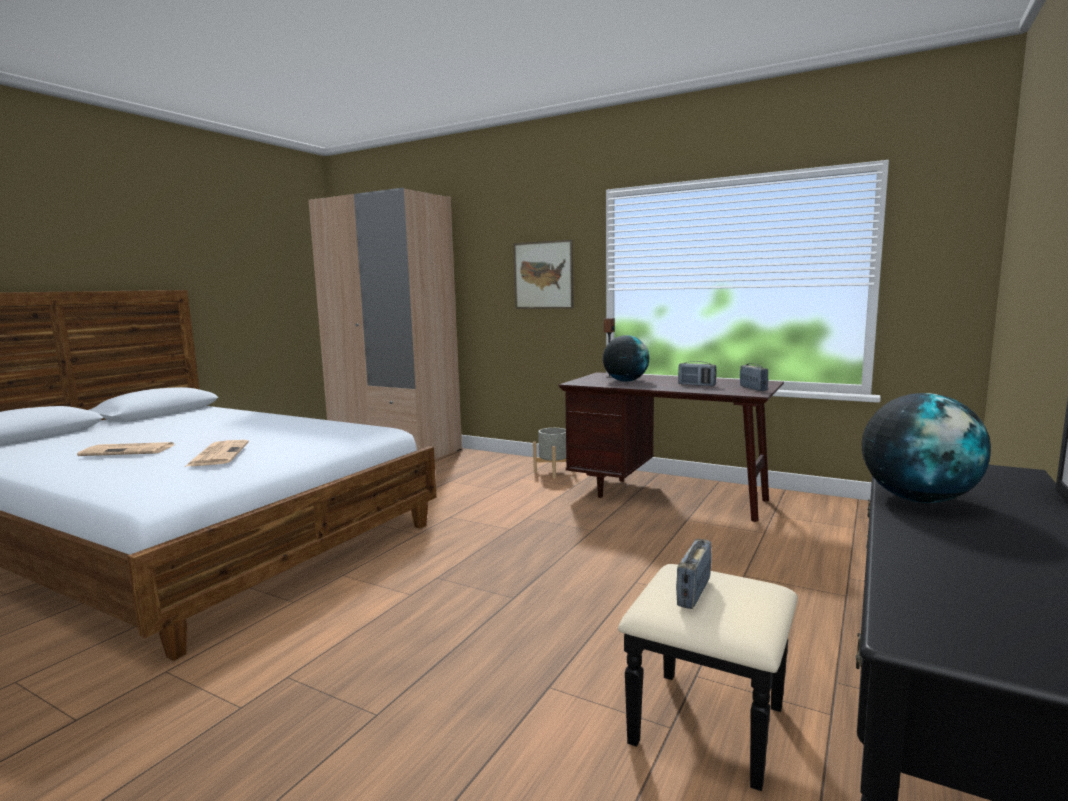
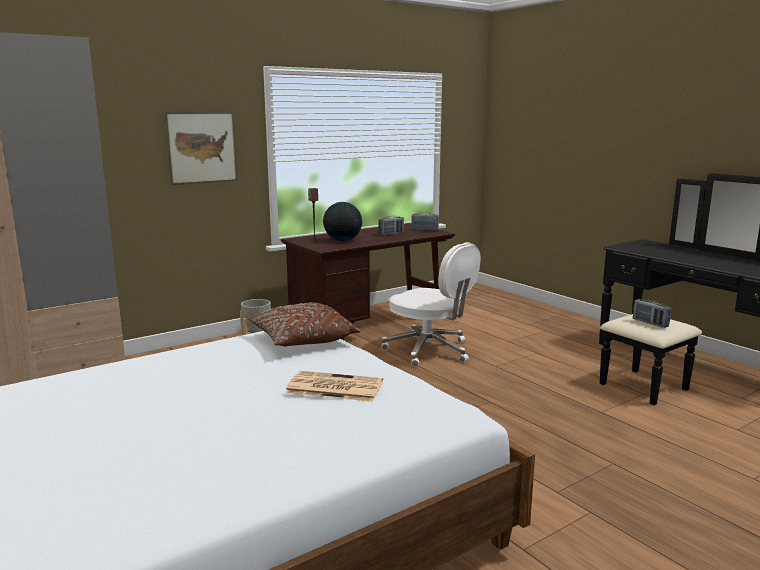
camera: 65 degrees left, 5 degrees up
newspaper [77,442,174,456] -> none
globe [862,393,991,503] -> none
none -> brown pillow [249,303,361,347]
none -> white office chair [381,242,481,367]

